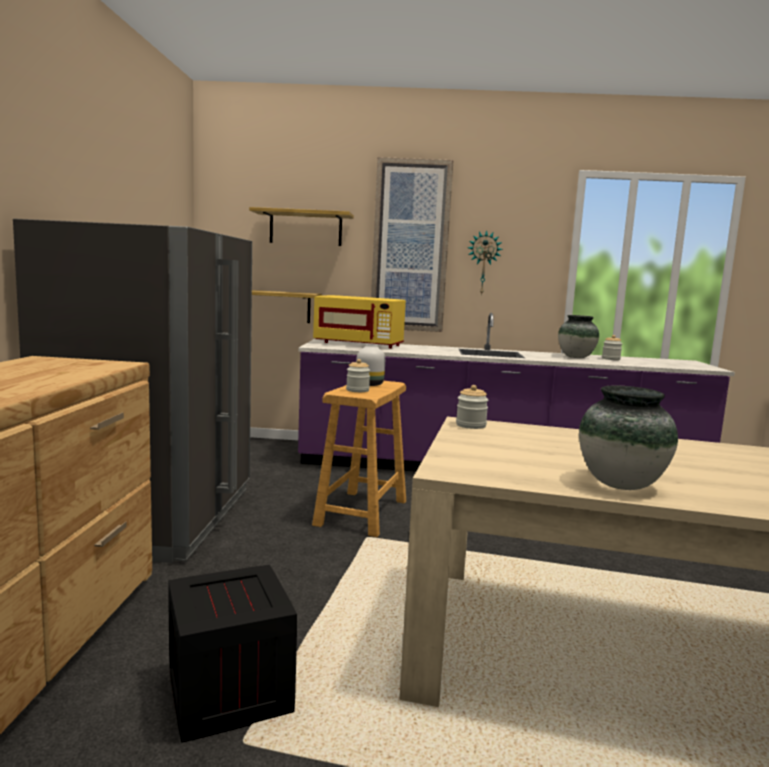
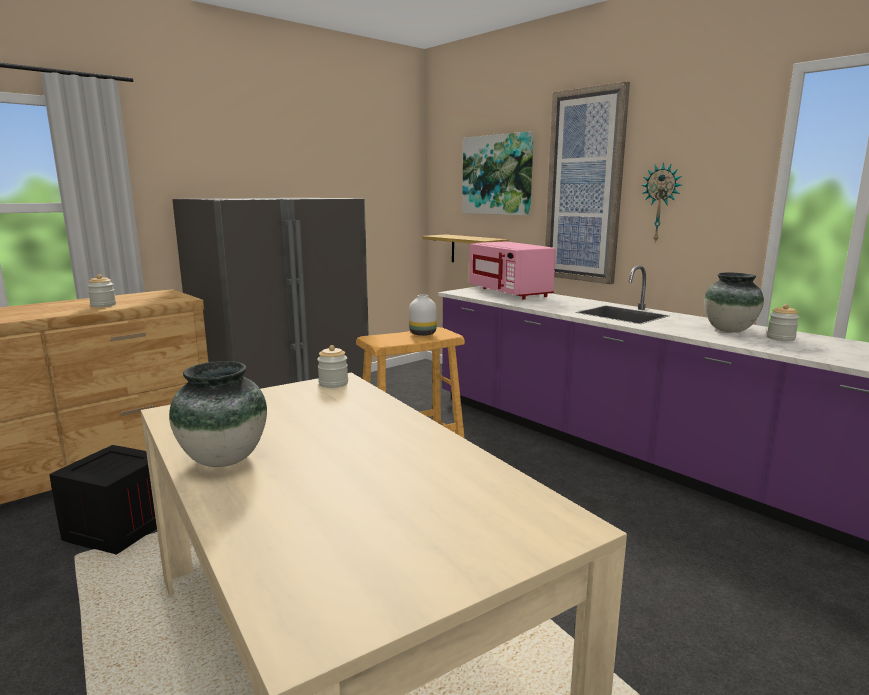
camera: 45 degrees right, 5 degrees up
shelf [249,207,354,246] -> picture [462,131,534,216]
yellow microwave [313,295,406,349] -> pink microwave [469,241,556,299]
jar [346,359,370,392] -> jar moved to [87,274,116,307]

